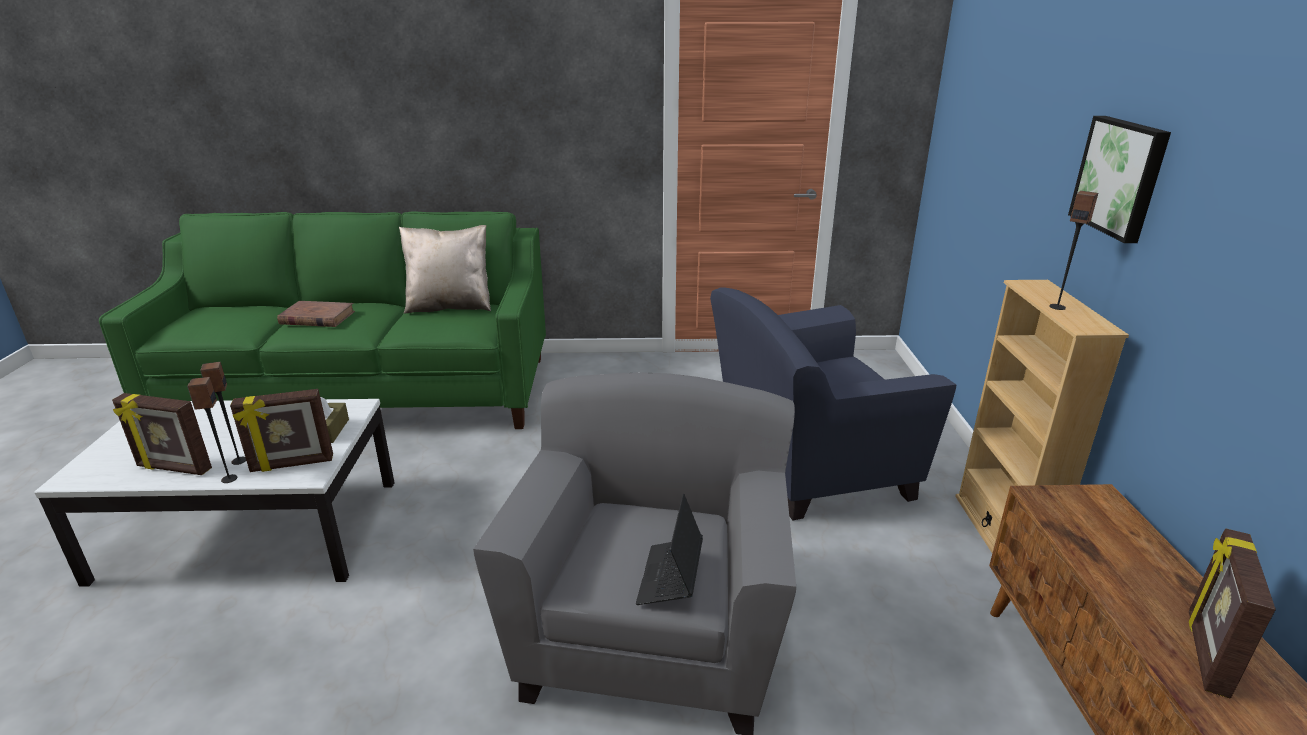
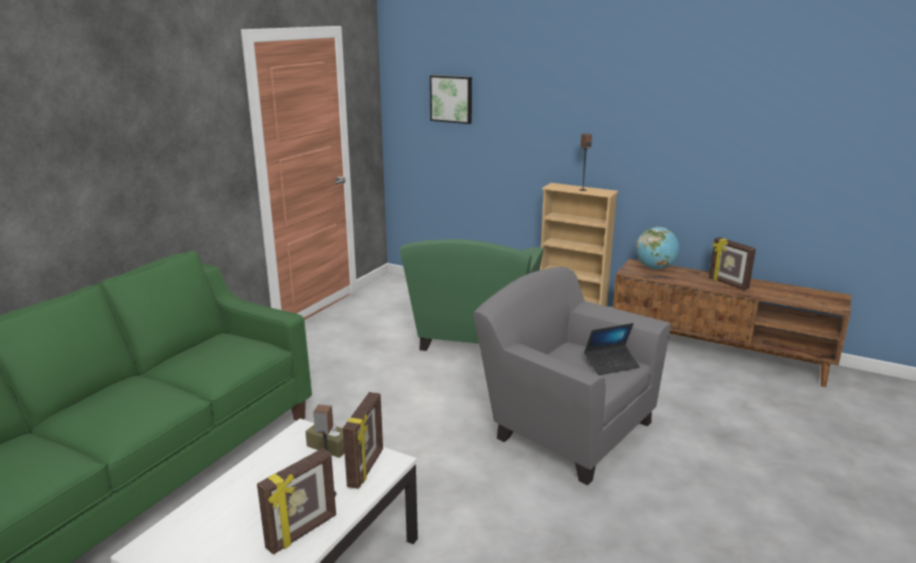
camera: 60 degrees left, 5 degrees down
speaker [187,377,237,483] -> none
brown book [277,301,355,327] -> none
beige pillow [399,225,491,314] -> none
laptop [636,494,703,605] -> laptop turned 60 degrees counterclockwise [584,323,640,375]
blue armchair [710,287,956,520] -> green armchair [400,239,543,351]
picture [1068,116,1171,243] -> picture moved to [430,75,472,124]
none -> globe [636,227,680,270]

